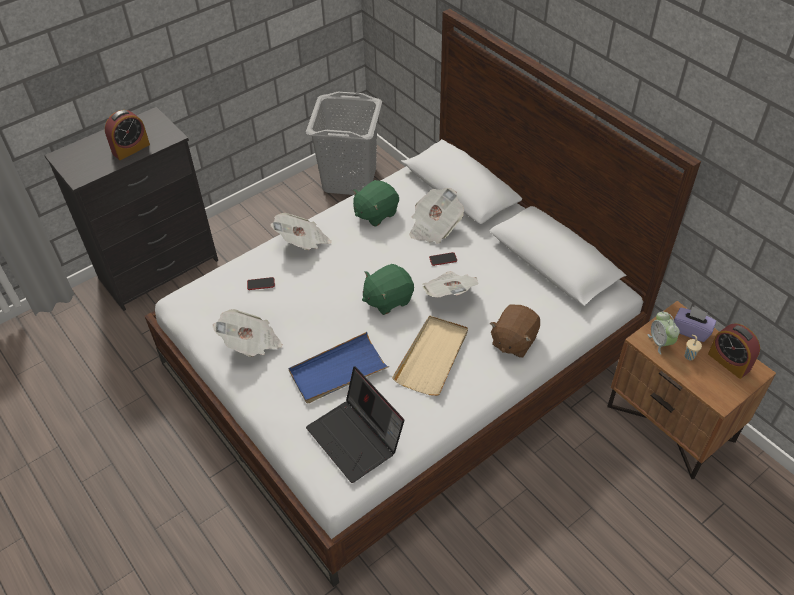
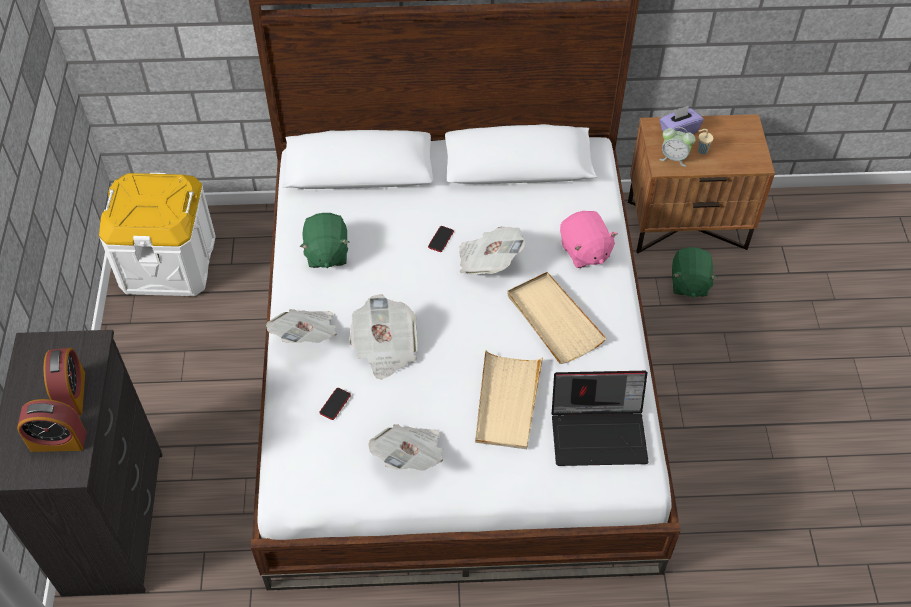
camera: 55 degrees left, 5 degrees up
blue tray [288,332,389,403] -> beige tray [475,350,543,449]
grey laundry basket [306,92,382,195] -> white storage box [99,173,216,296]
green plush toy [362,264,414,315] -> green plush toy moved to [672,247,717,298]
newspaper [410,188,464,244] -> newspaper moved to [349,294,417,380]
brown plush toy [490,304,540,358] -> pink plush toy [560,211,618,268]
alarm clock [708,323,760,379] -> alarm clock moved to [17,399,87,452]

